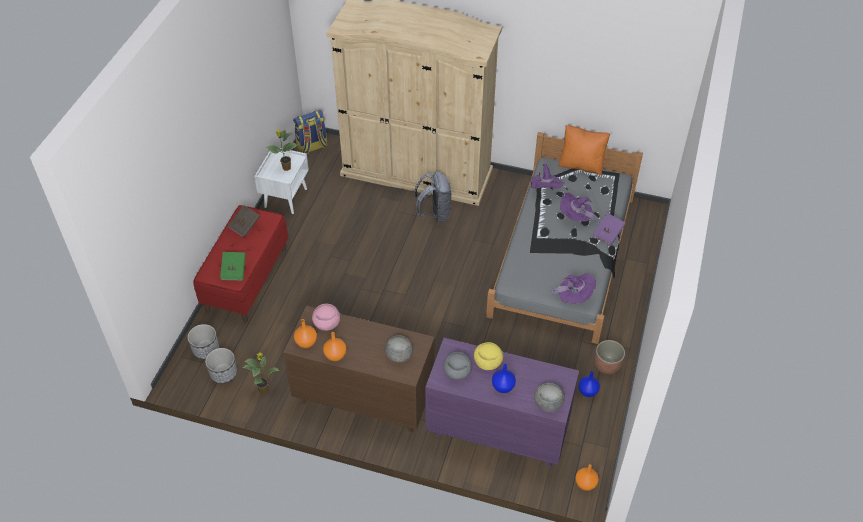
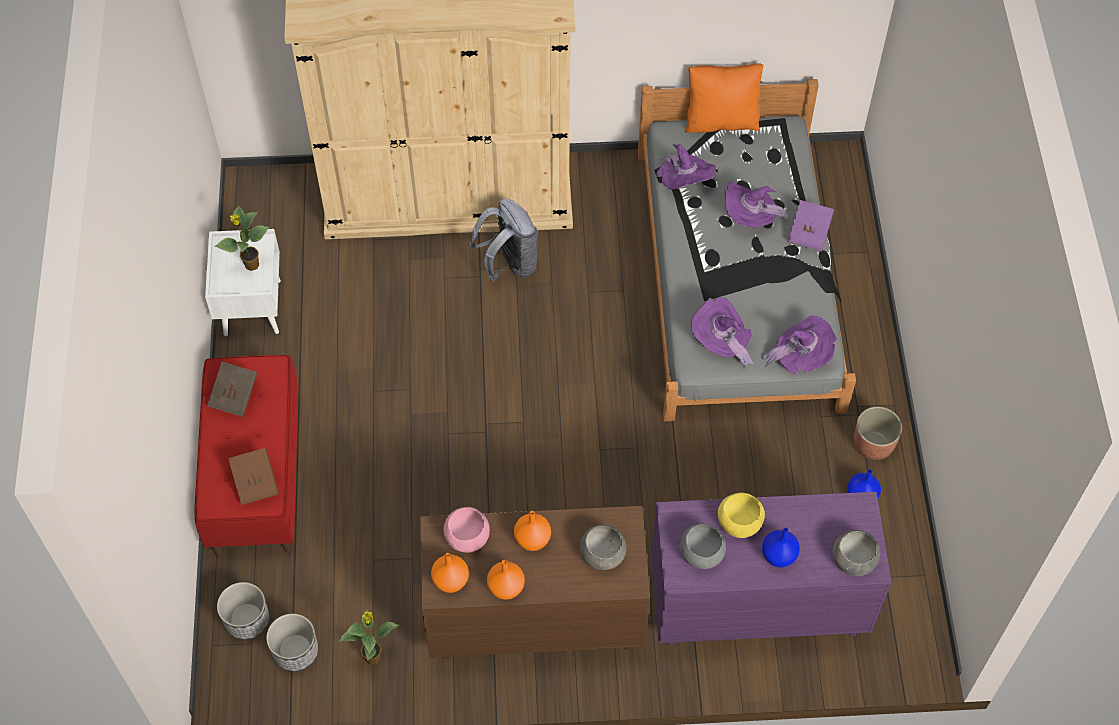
camera: 20 degrees left, 10 degrees up
green book [220,252,246,281] -> brown book [228,448,279,505]
backpack [293,110,328,154] -> none
orange vase [575,464,599,491] -> orange vase moved to [514,511,551,551]
none -> purple hat [691,297,753,370]

